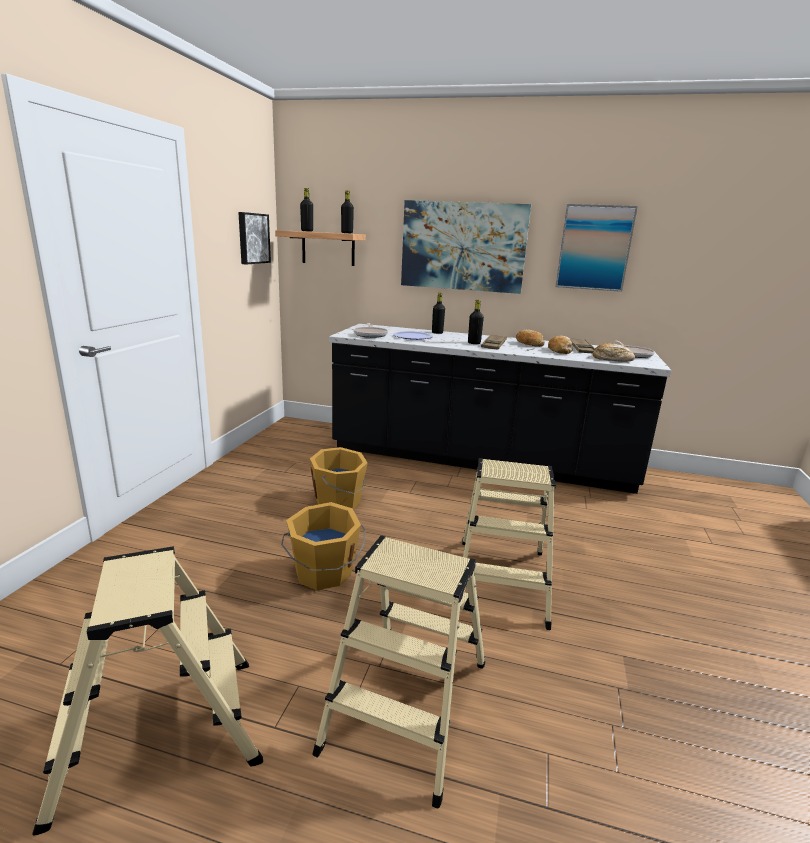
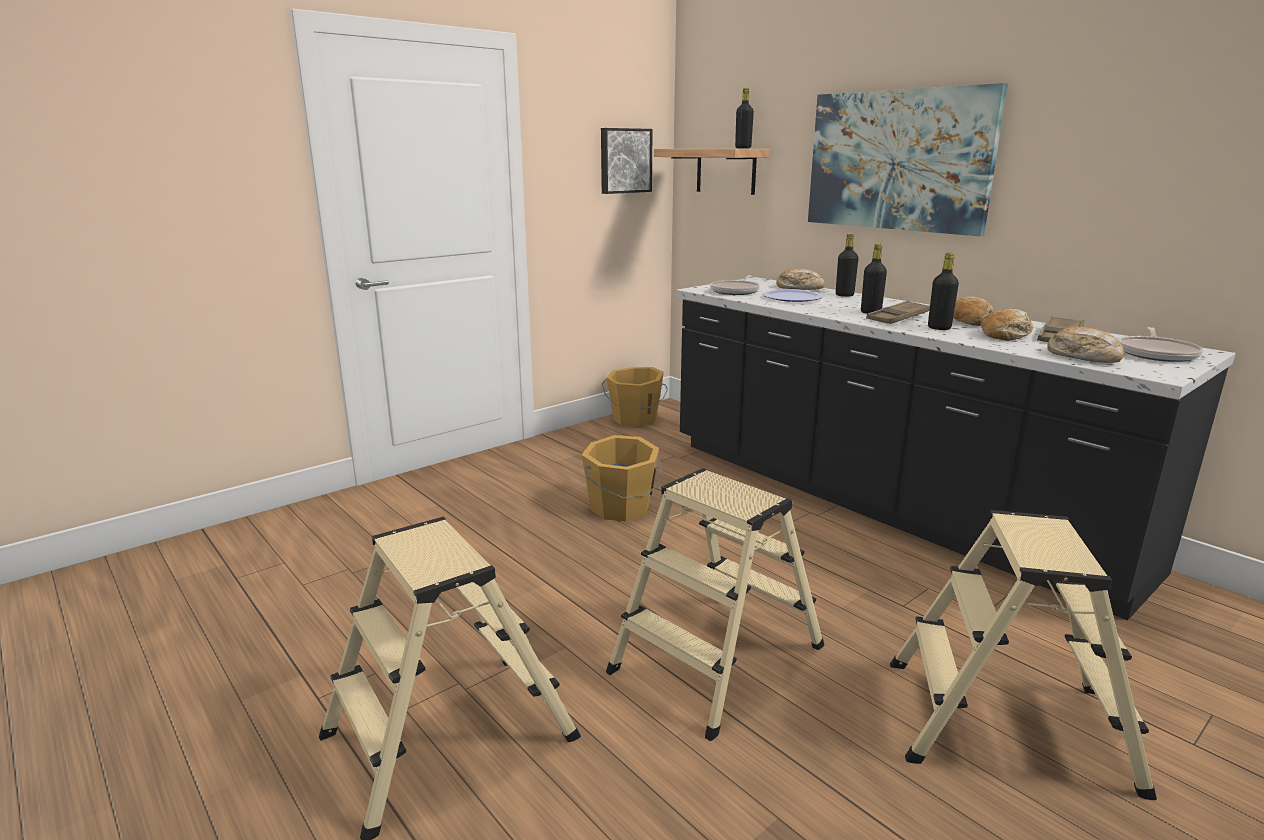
camera: 35 degrees right, 0 degrees up
beige step ladder [32,546,263,836] -> beige step ladder moved to [890,510,1157,800]
orange bucket [281,502,365,590] -> orange bucket moved to [602,367,668,427]
black bottle [300,188,313,232] -> black bottle moved to [928,253,959,330]
picture [555,204,638,292] -> none
none -> bread [776,268,825,290]

